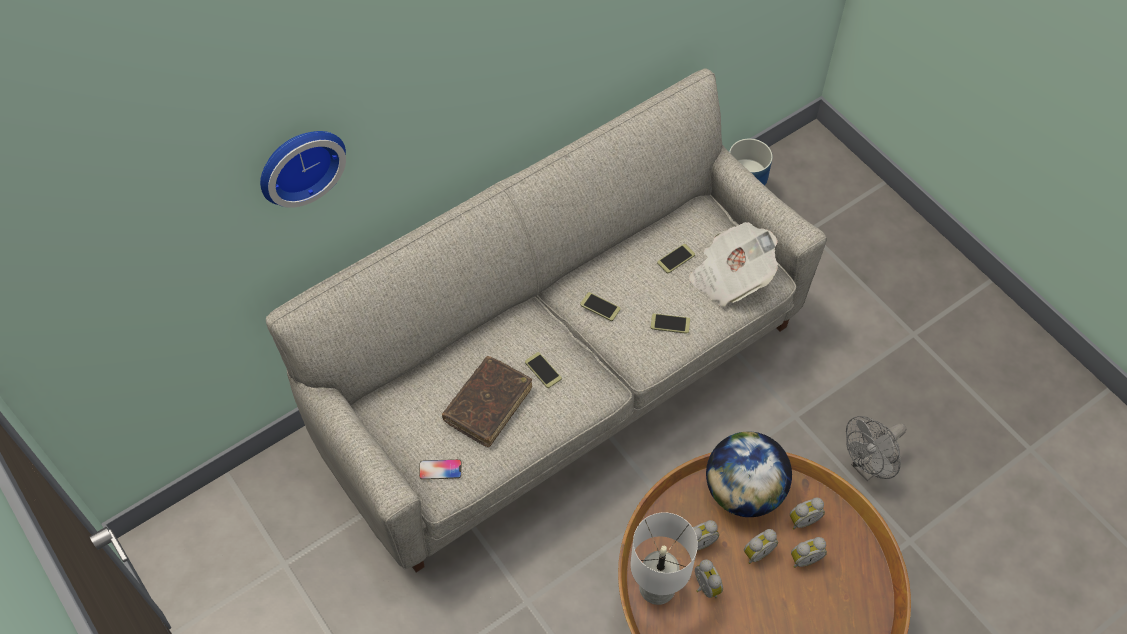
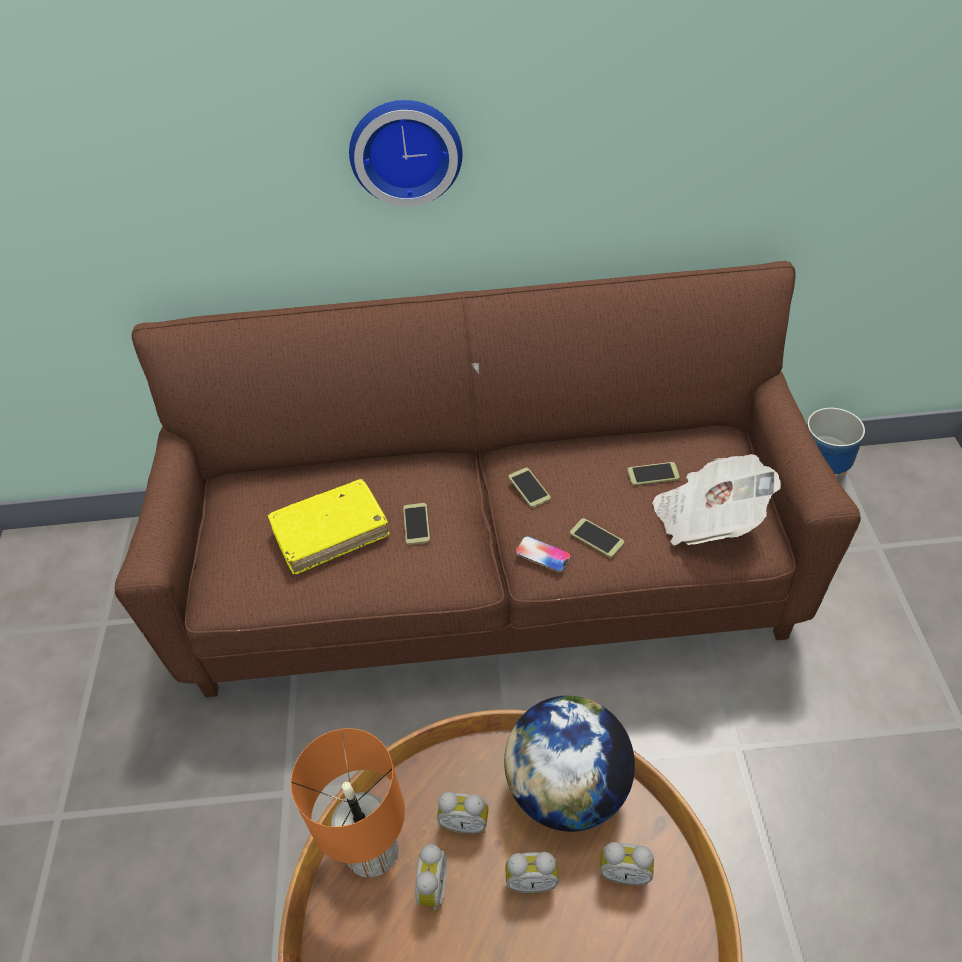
camera: 35 degrees right, 10 degrees down
wall clock [260,131,346,208] -> wall clock moved to [349,100,463,207]
grey sofa [266,69,827,573] -> brown sofa [115,261,861,697]
phone [419,459,462,480] -> phone moved to [515,536,571,572]
brown book [442,356,532,447] -> yellow book [267,479,389,575]
white table lamp [630,512,698,605] -> orange table lamp [291,728,405,878]
alarm clock [791,537,827,568] -> none
grey fan [846,416,906,481] -> none

